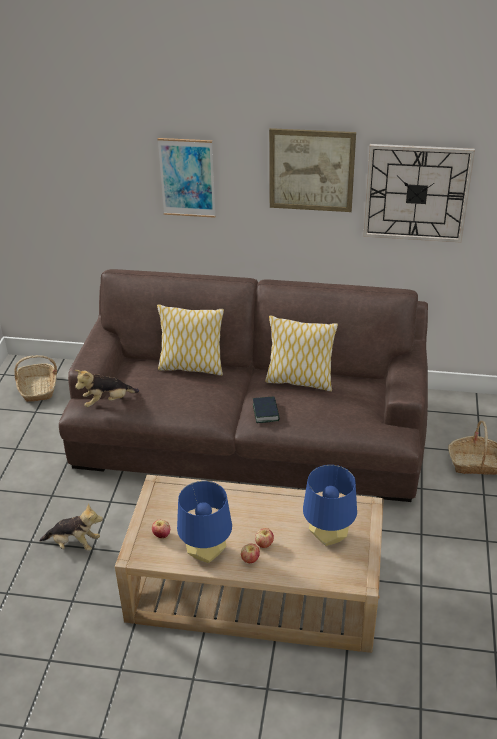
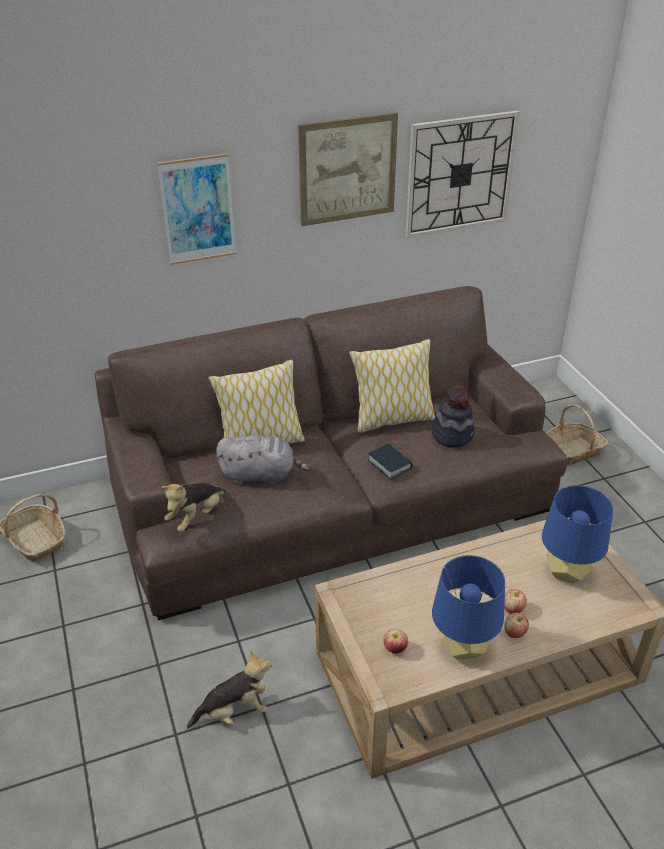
camera: 30 degrees left, 0 degrees up
none -> grey plush toy [216,435,309,484]
none -> hat [432,385,475,447]

